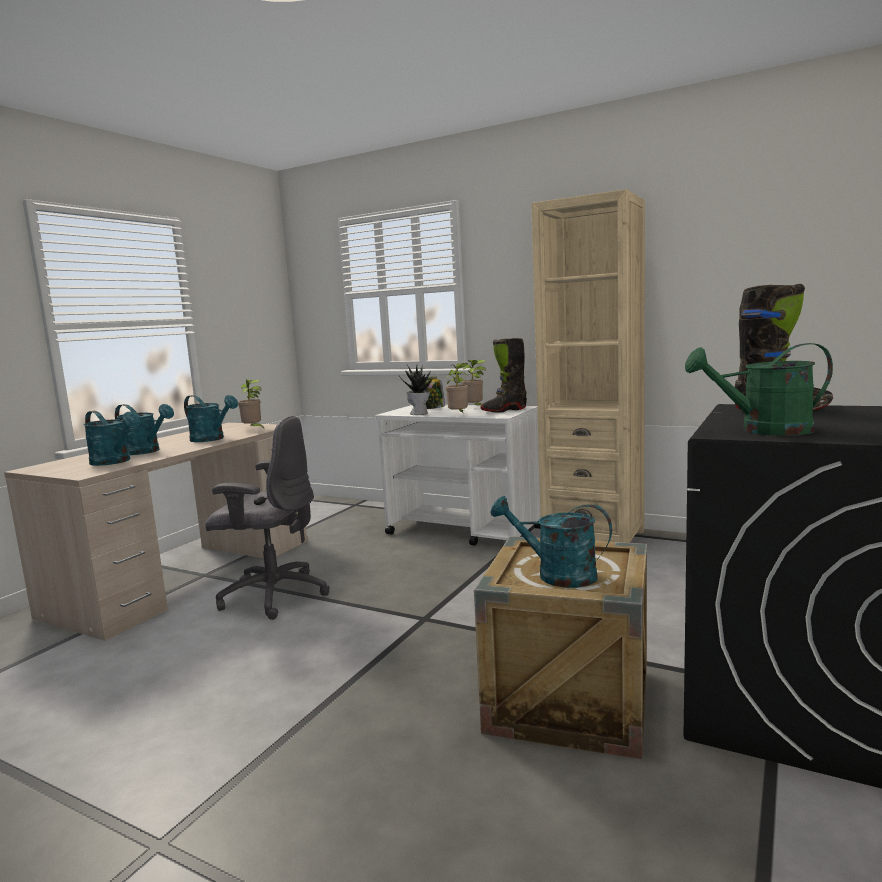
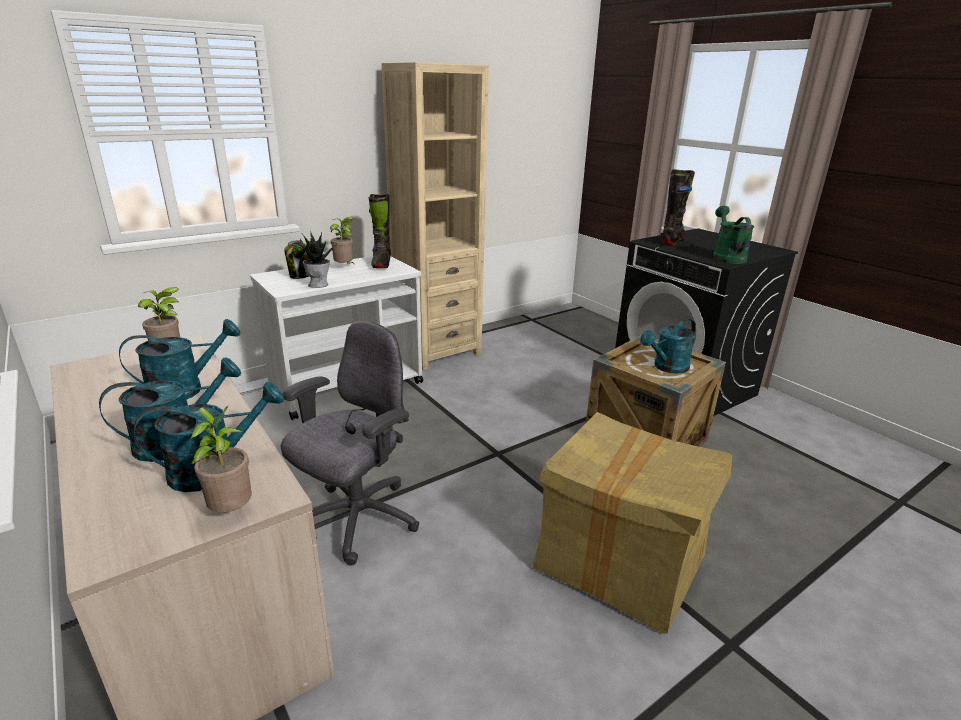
camera: 65 degrees left, 15 degrees up
potted plant [446,363,468,414] -> potted plant moved to [191,406,252,513]
green watering can [685,343,833,436] -> green watering can turned 150 degrees clockwise [713,206,754,264]
none -> cardboard box [533,412,732,634]

